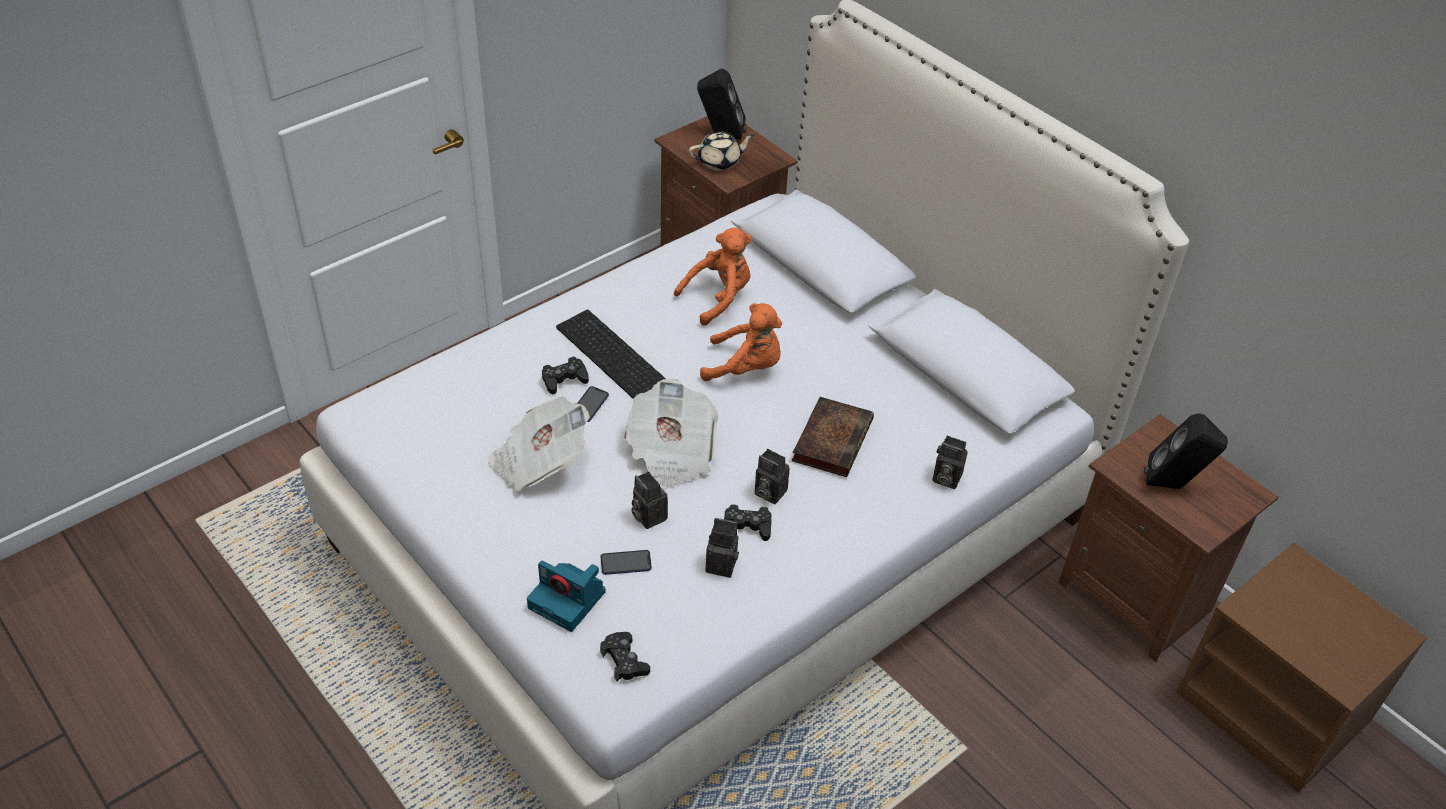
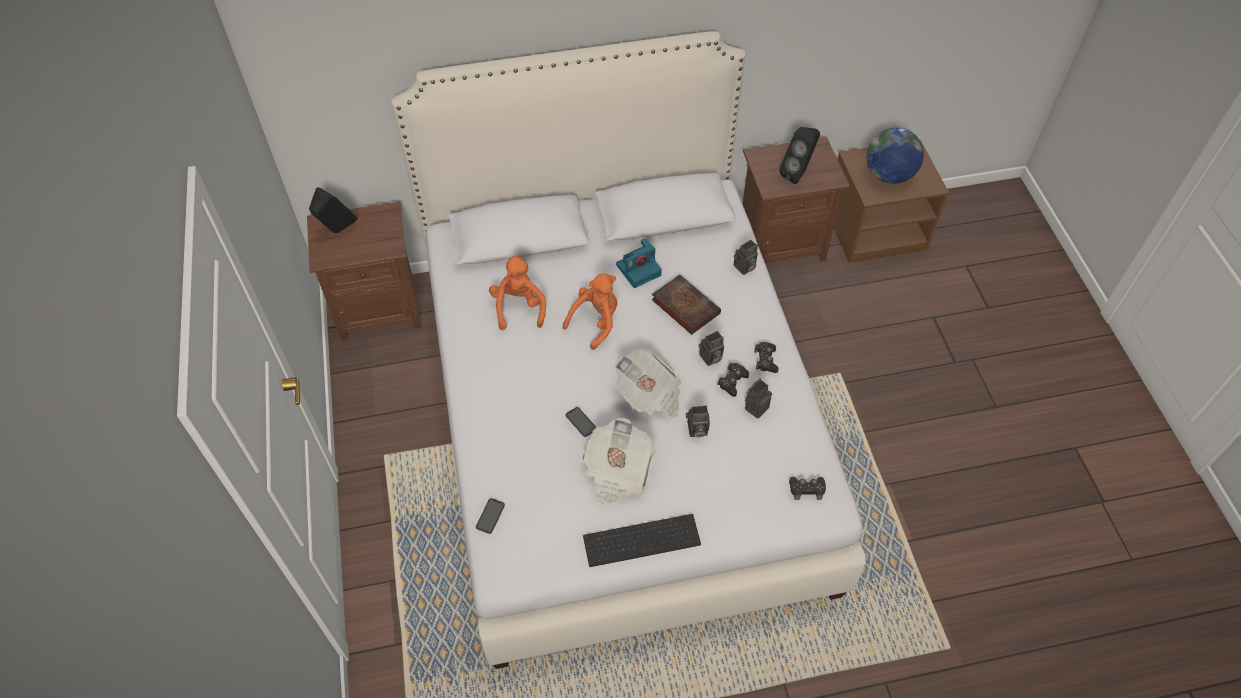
camera: 60 degrees left, 10 degrees up
camera [527,561,606,632] -> camera moved to [616,238,662,288]
black game controller [542,357,589,394] -> black game controller moved to [754,342,779,373]
keyboard [556,310,666,399] -> keyboard moved to [583,514,701,567]
phone [600,550,652,575] -> phone moved to [476,498,505,534]
beige teapot [689,131,754,170] -> none
none -> globe [867,128,924,184]

